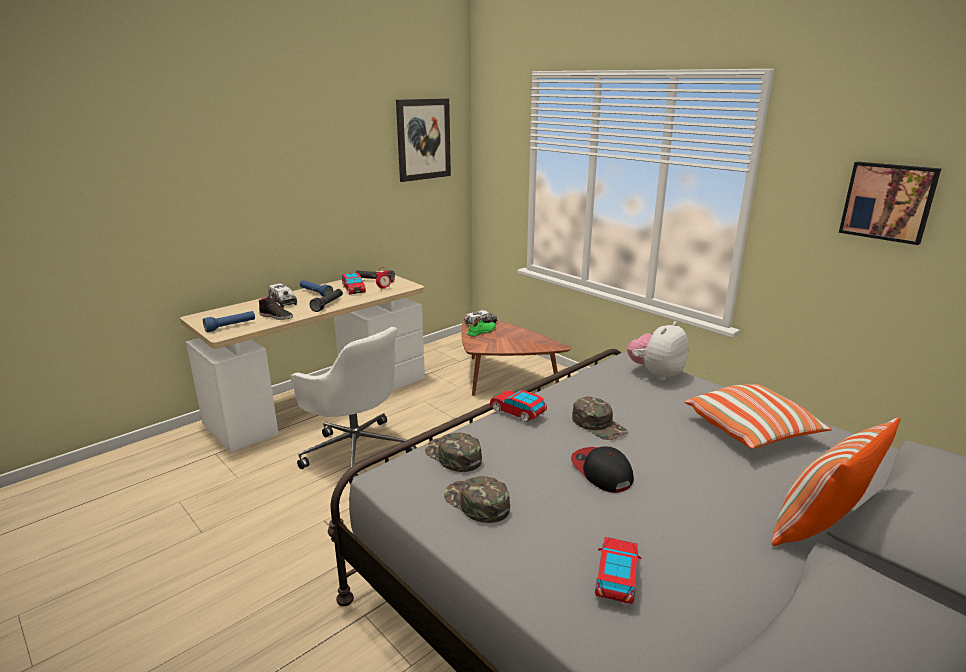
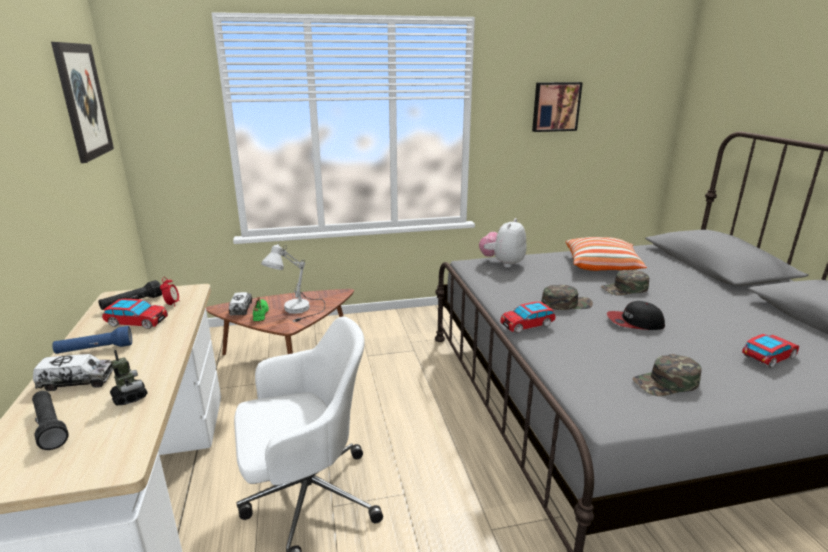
camera: 60 degrees left, 0 degrees up
blue flashlight [203,311,255,332] -> none
black shoe [259,295,293,320] -> toy robot [110,350,148,405]
black flashlight [310,289,343,312] -> black flashlight moved to [32,391,69,450]
green cap [425,432,482,472] -> green cap moved to [601,270,649,296]
toy car [595,537,642,606] -> toy car turned 105 degrees clockwise [742,334,799,368]
plush toy [627,321,689,381] -> plush toy turned 45 degrees clockwise [479,218,526,268]
pillow [772,417,900,546] -> none
none -> white table lamp [261,243,325,322]

